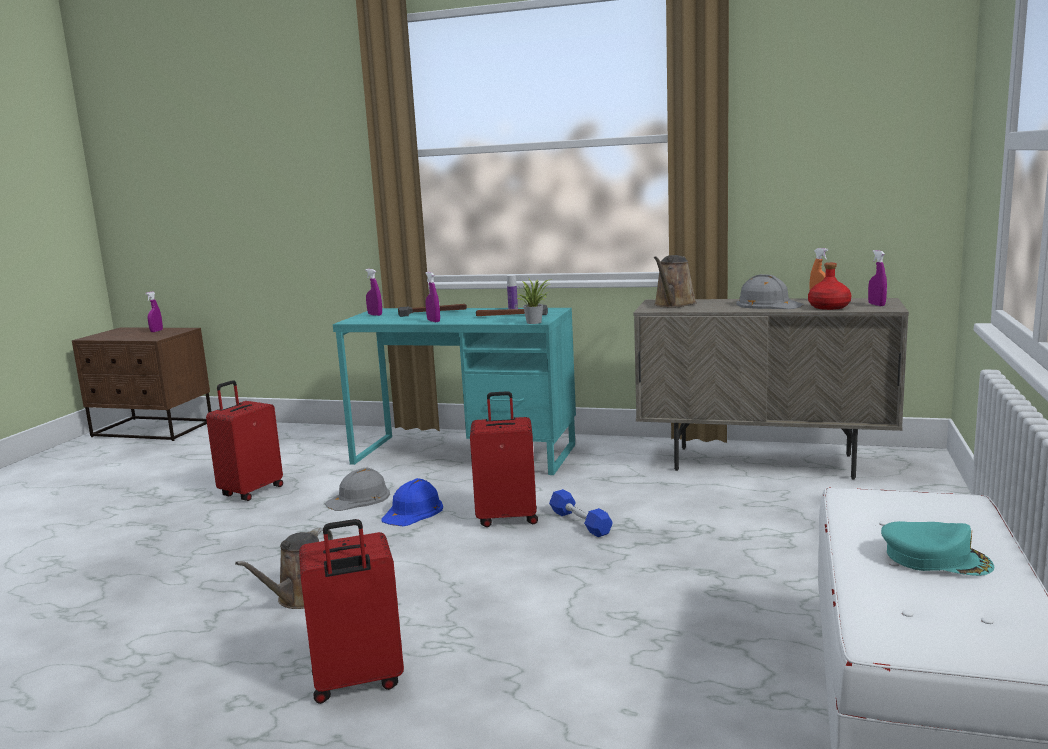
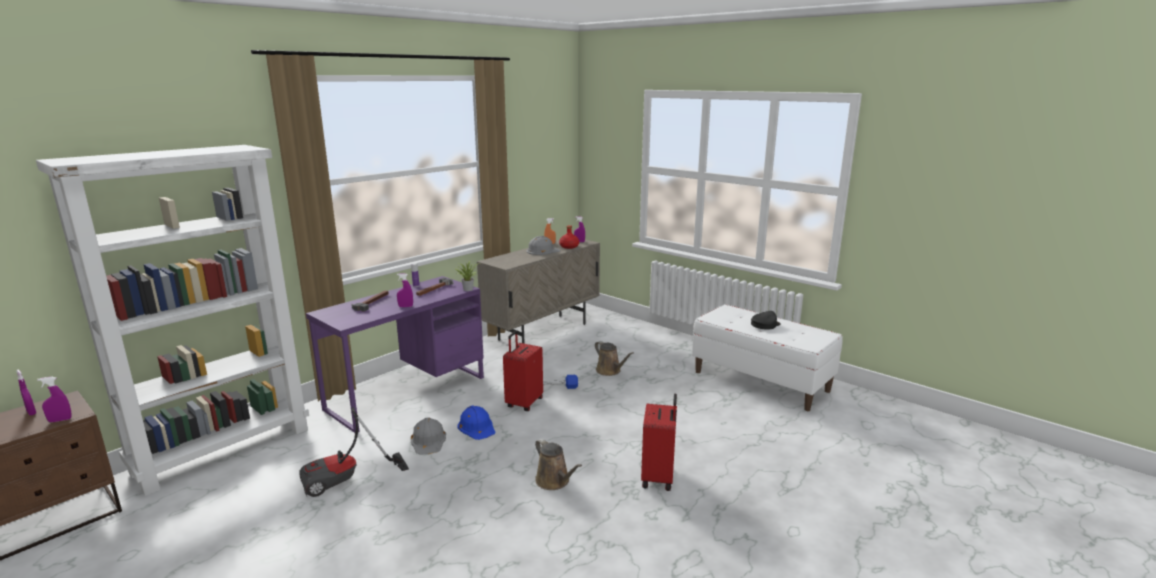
camera: 65 degrees left, 5 degrees up
red suitcase [206,380,283,501] -> vacuum cleaner [299,407,409,497]
turquoise desk [333,308,576,475] -> purple desk [306,276,484,433]
purple spray bottle [365,269,382,316] -> purple spray bottle moved to [37,377,72,422]
brown watering can [654,255,697,308] -> brown watering can moved to [595,341,634,376]
turquoise cap [881,521,995,576] -> black cap [751,311,781,330]
none -> white bookcase [36,145,309,496]

